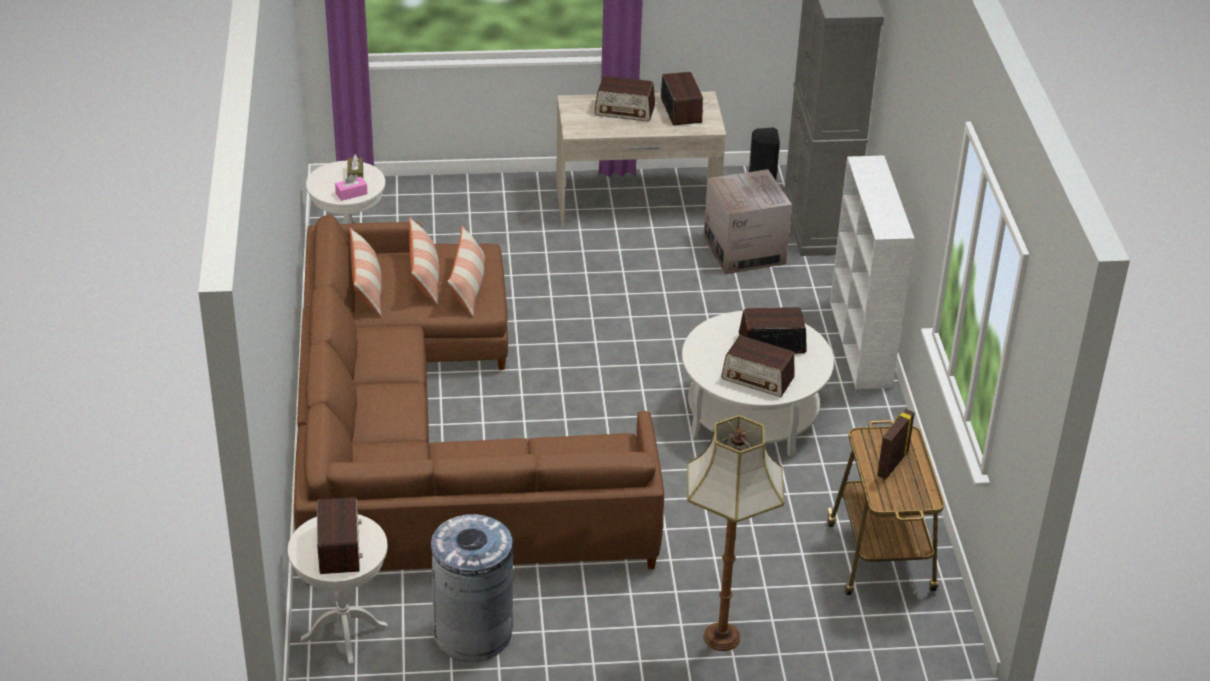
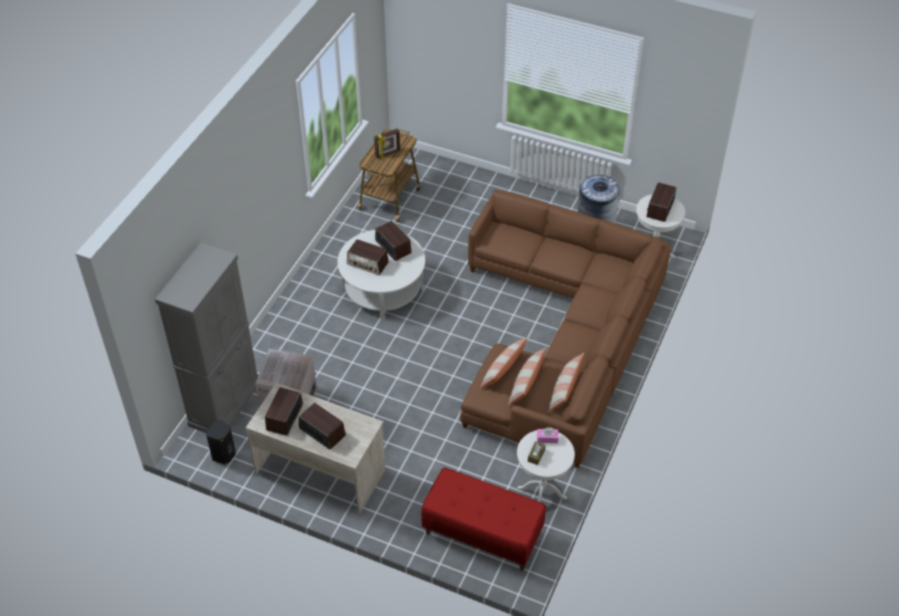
camera: 150 degrees left, 10 degrees up
floor lamp [687,415,784,651] -> none
white bookcase [830,155,915,389] -> none
none -> red bench [421,468,546,571]

